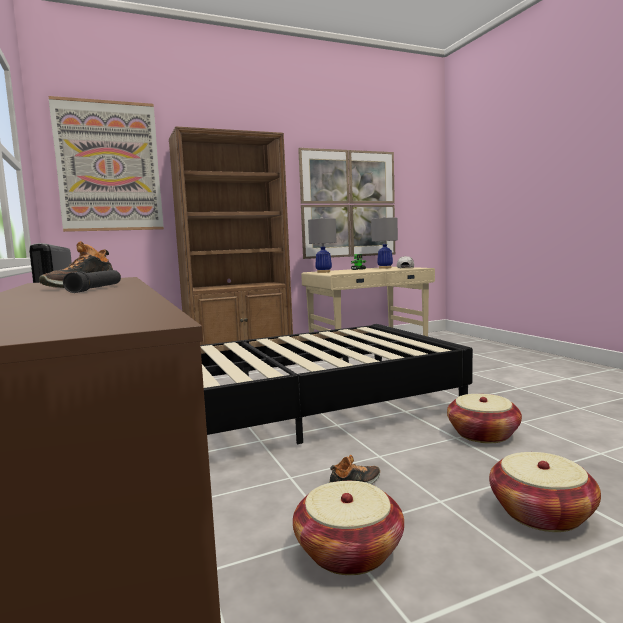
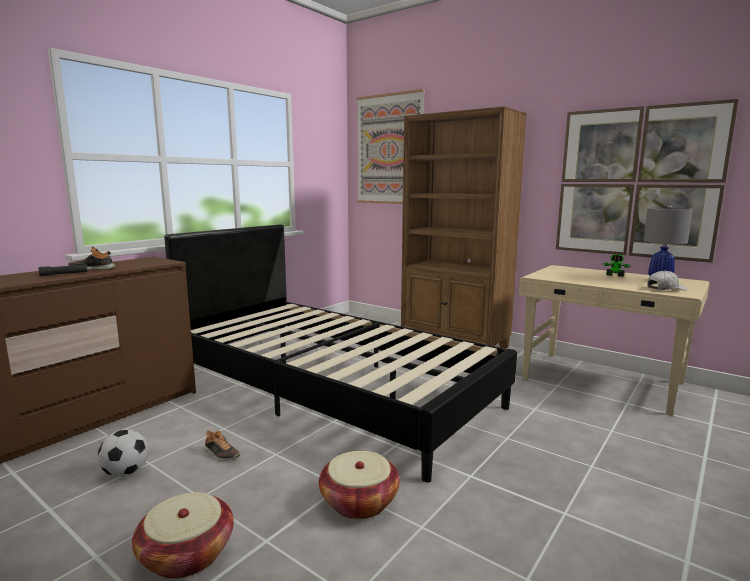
camera: 60 degrees right, 5 degrees up
basket [293,481,404,575] -> football [98,429,148,477]
grey table lamp [308,217,337,273] -> none

